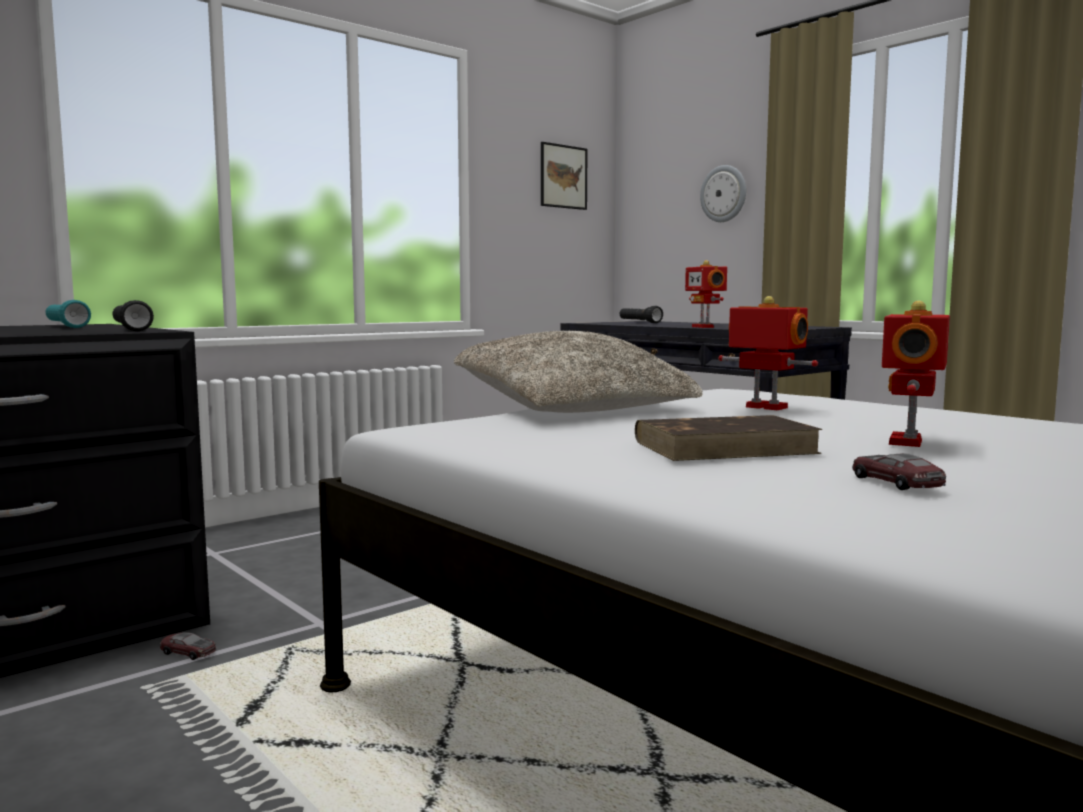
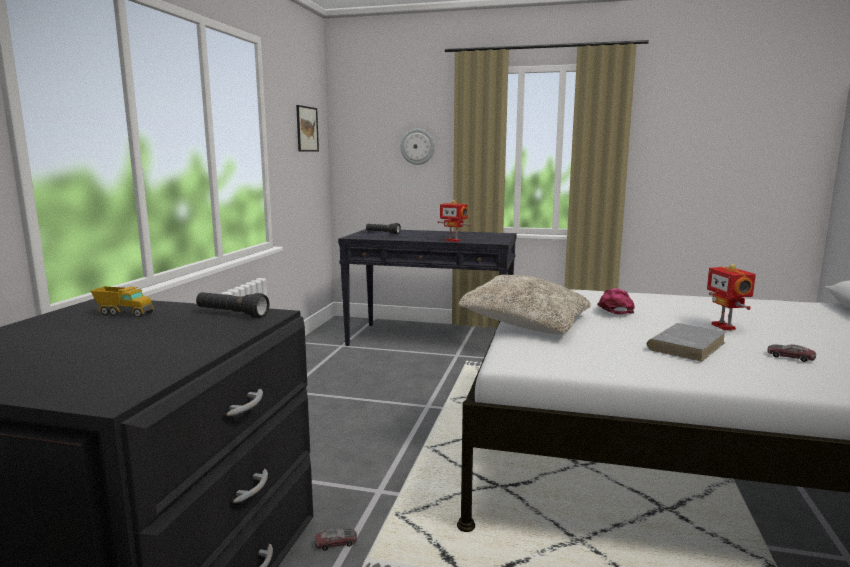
camera: 35 degrees left, 5 degrees up
turquoise flashlight [45,300,91,328] -> toy truck [91,287,154,318]
brown book [635,415,822,461] -> grey book [647,323,726,362]
toy robot [718,296,818,410] -> pink cap [597,288,635,314]

